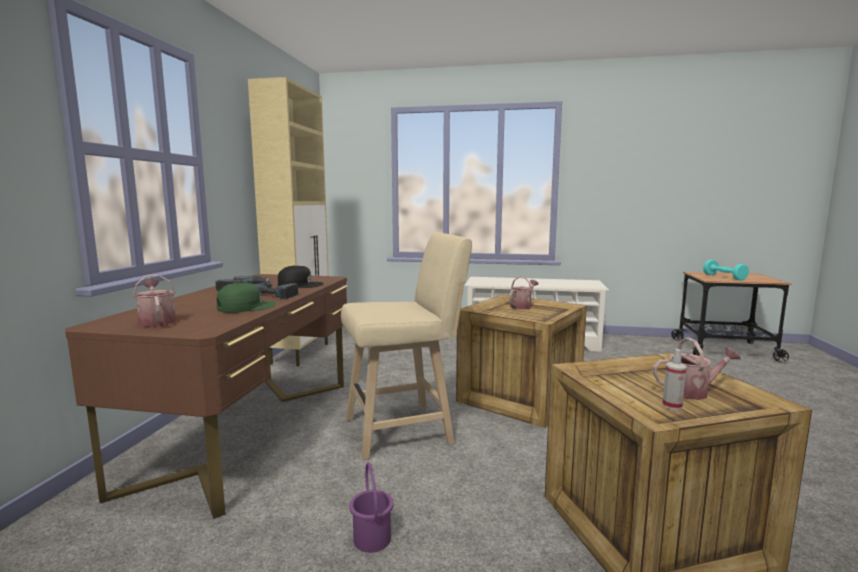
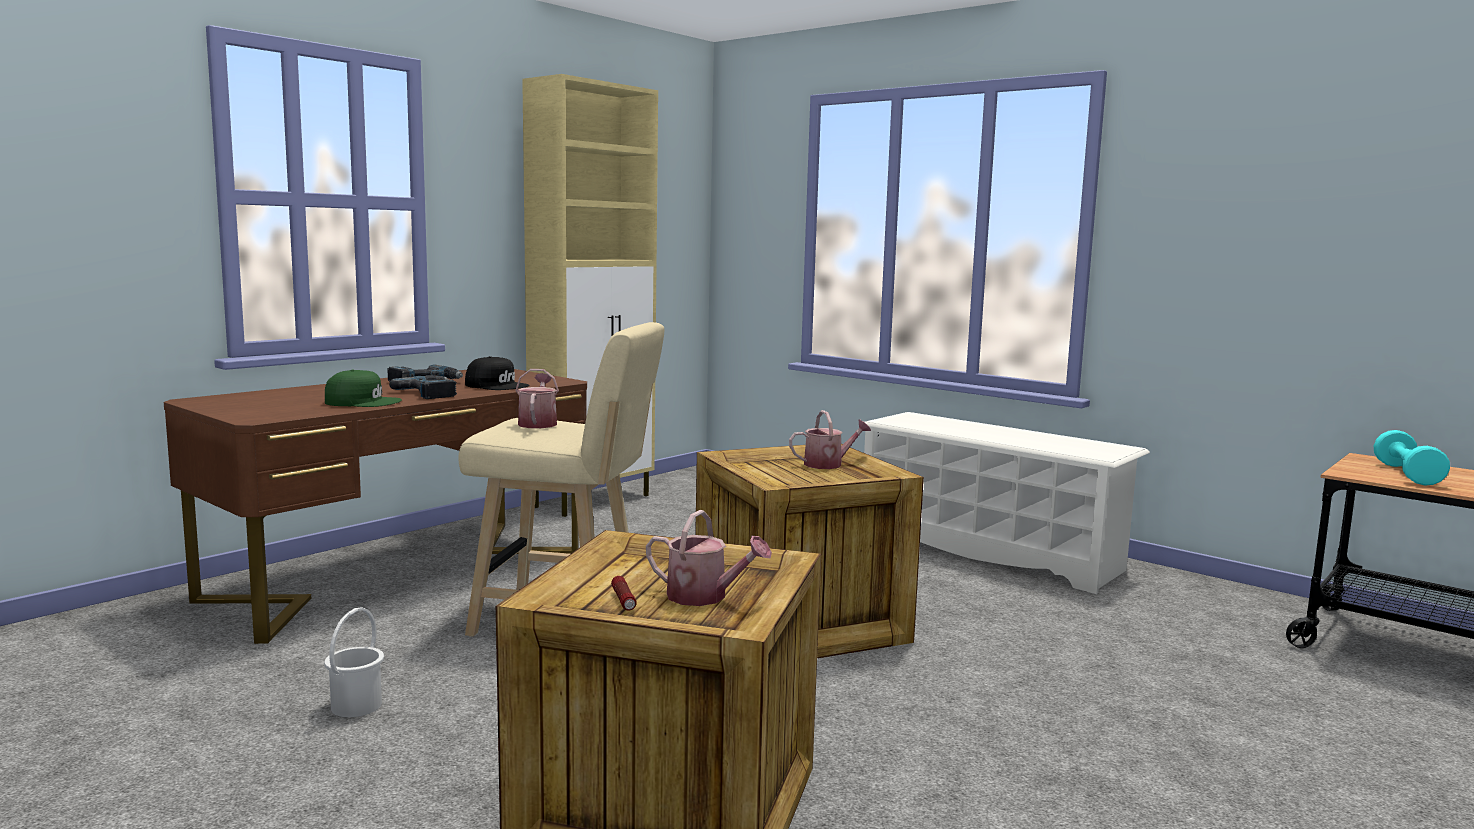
camera: 30 degrees right, 0 degrees up
watering can [133,275,176,327] -> watering can moved to [515,369,559,428]
purple bucket [349,462,394,553] -> white bucket [324,607,384,717]
spray bottle [662,349,687,410] -> flashlight [611,576,637,611]

